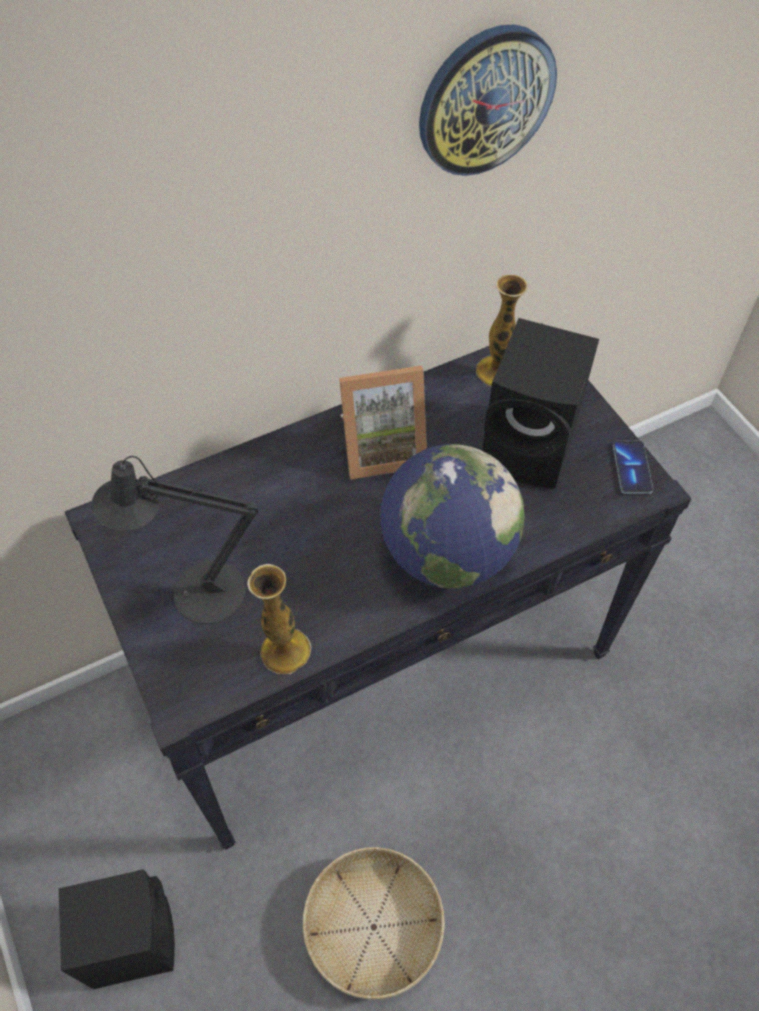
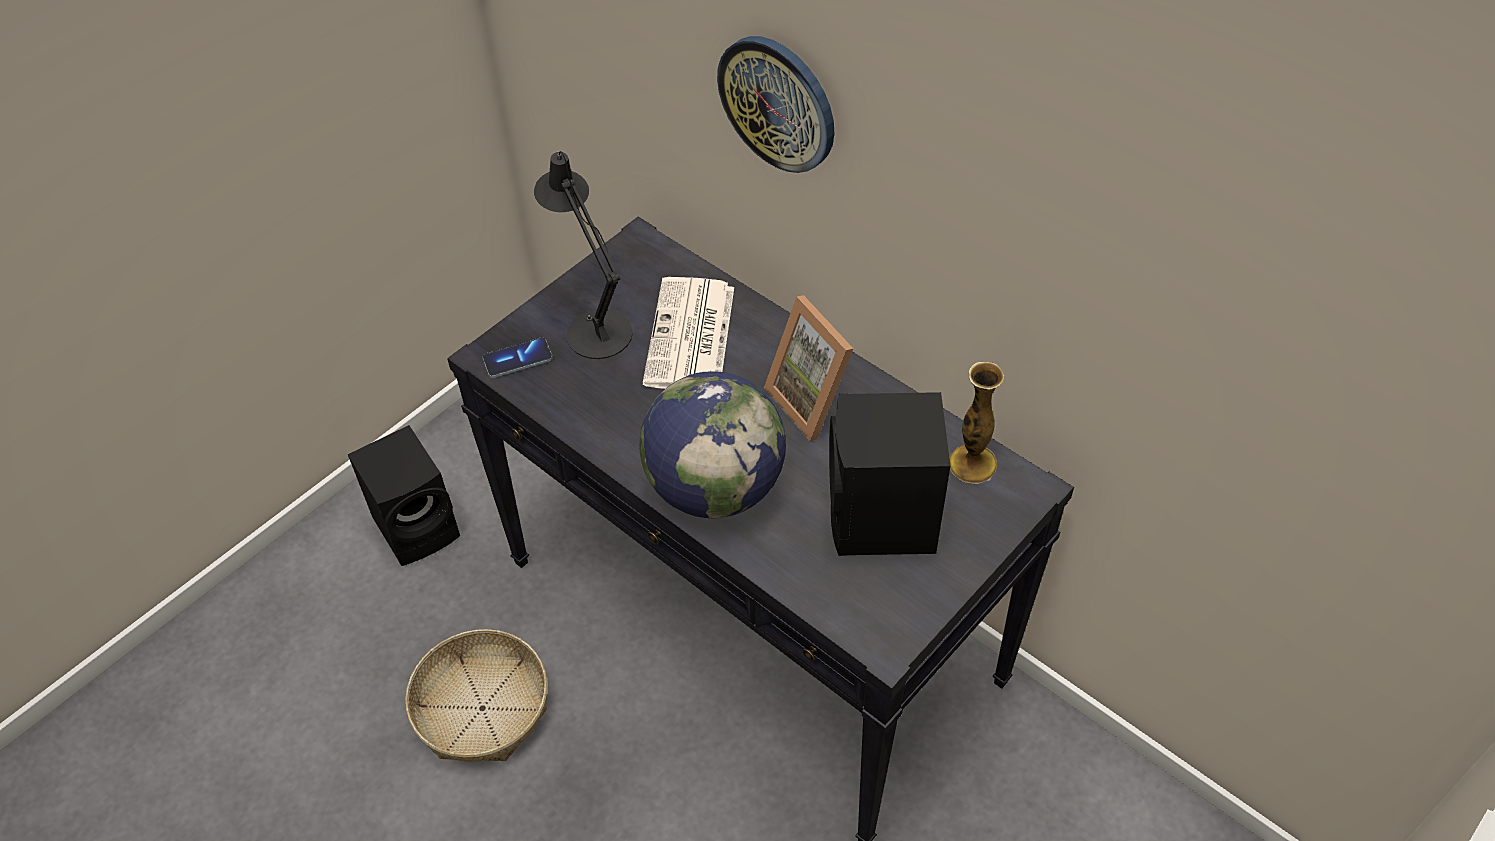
camera: 70 degrees right, 5 degrees down
vase [247,564,311,674] -> none
wall clock [419,25,557,176] -> wall clock moved to [717,36,835,173]
phone [613,441,653,494] -> phone moved to [483,337,553,378]
none -> newspaper [642,277,734,389]

